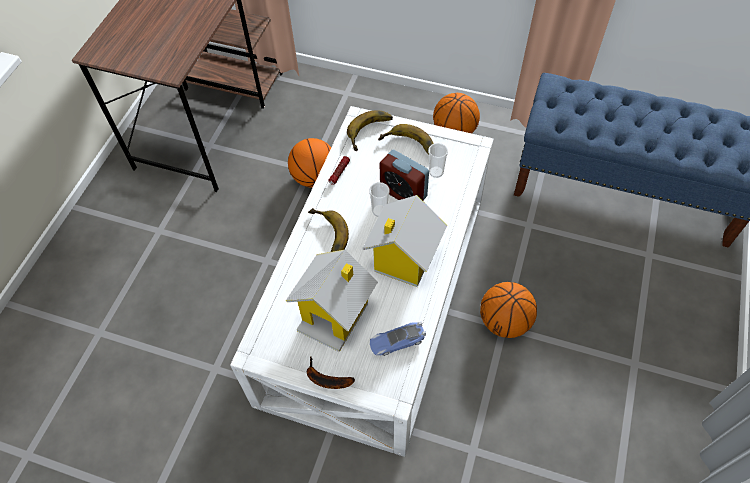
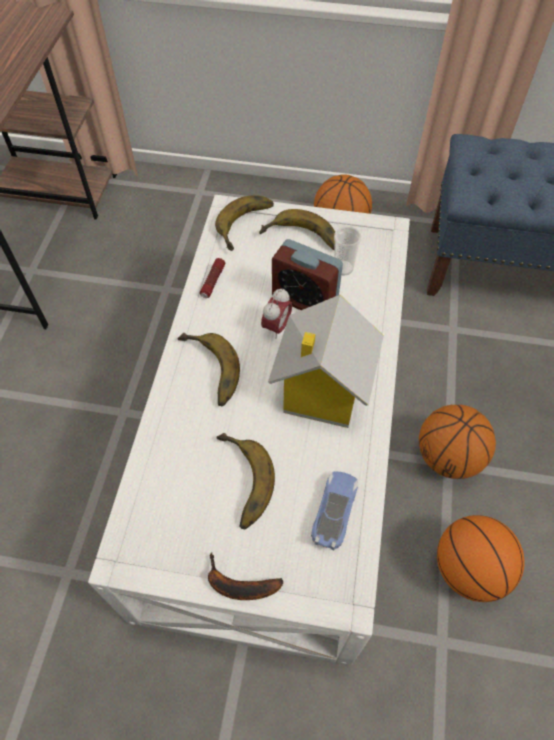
camera: 10 degrees left, 0 degrees up
toy house [286,250,378,352] -> banana [217,433,275,529]
basketball [288,138,331,188] -> basketball moved to [437,515,524,602]
cup [369,182,390,217] -> alarm clock [261,288,292,339]
toy car [370,322,426,356] -> toy car turned 135 degrees clockwise [311,471,358,550]

